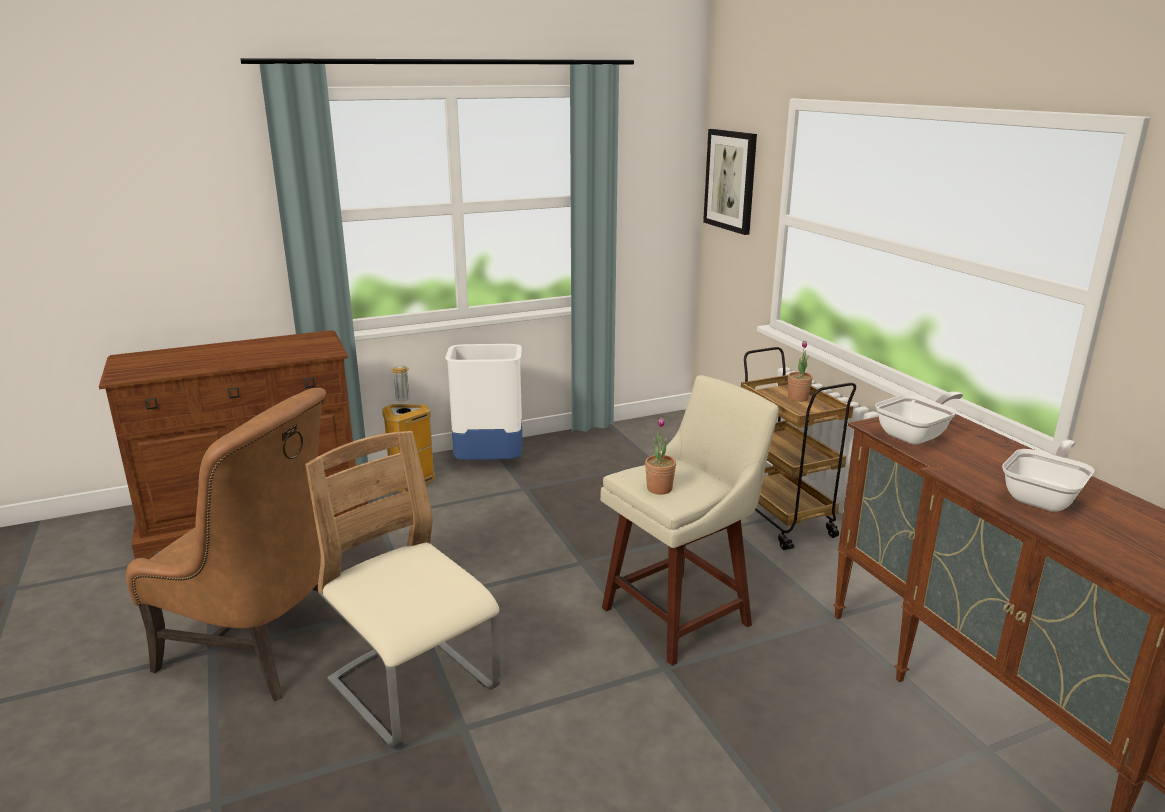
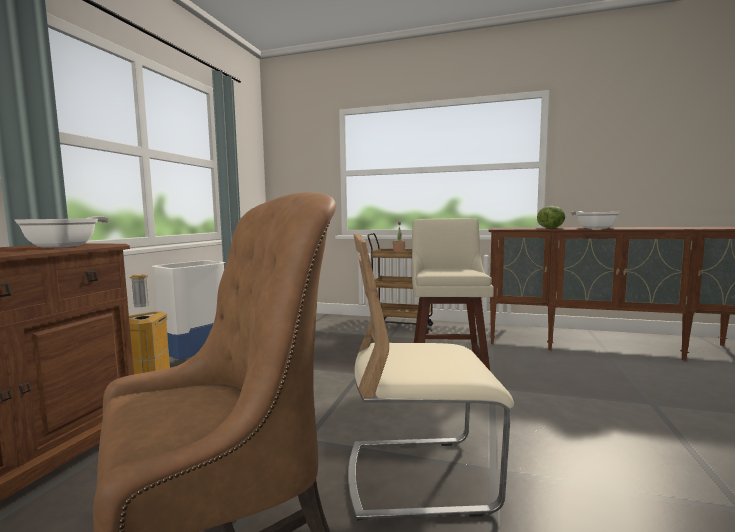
camera: 50 degrees left, 15 degrees down
potted plant [645,417,676,495] -> none
picture [703,129,757,235] -> none
frying pan [875,391,963,445] -> frying pan moved to [15,216,109,248]
none -> lettuce [537,206,565,228]

